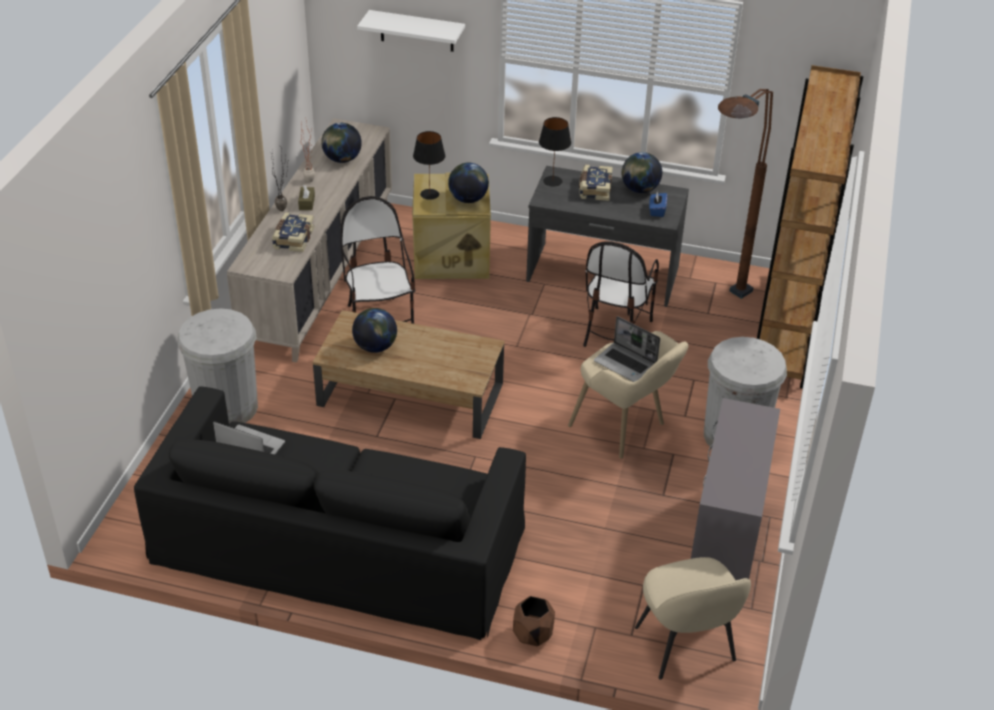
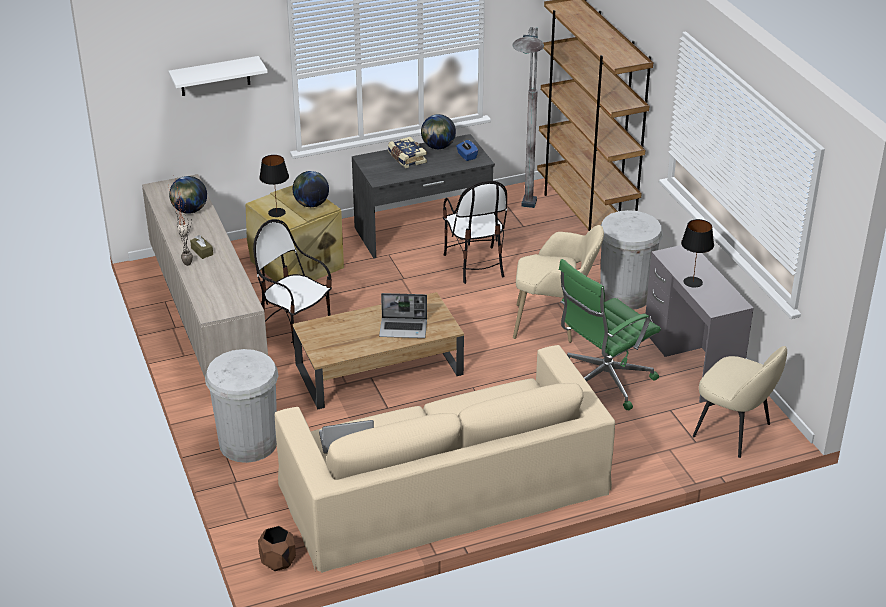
camera: 35 degrees left, 5 degrees down
black sofa [134,386,526,640] -> beige sofa [275,345,615,573]
book [272,212,314,252] -> none
globe [352,308,397,353] -> none
brown planter [513,596,555,646] -> brown planter moved to [258,526,296,571]
black table lamp [539,117,571,186] -> black table lamp moved to [681,219,714,288]
laptop [594,316,660,382] -> laptop moved to [379,293,427,338]
brown floor lamp [718,89,773,299] -> grey floor lamp [512,27,544,208]
none -> green office chair [559,259,661,410]

